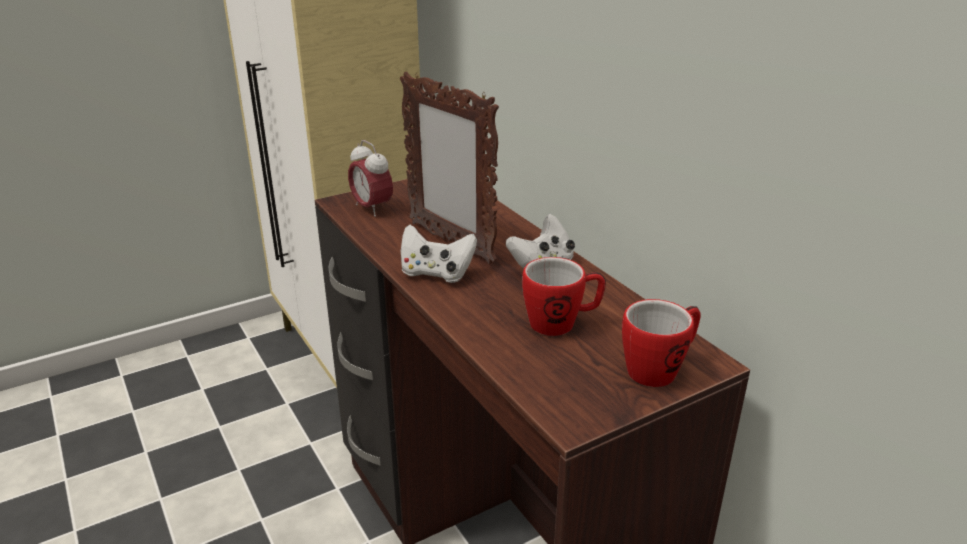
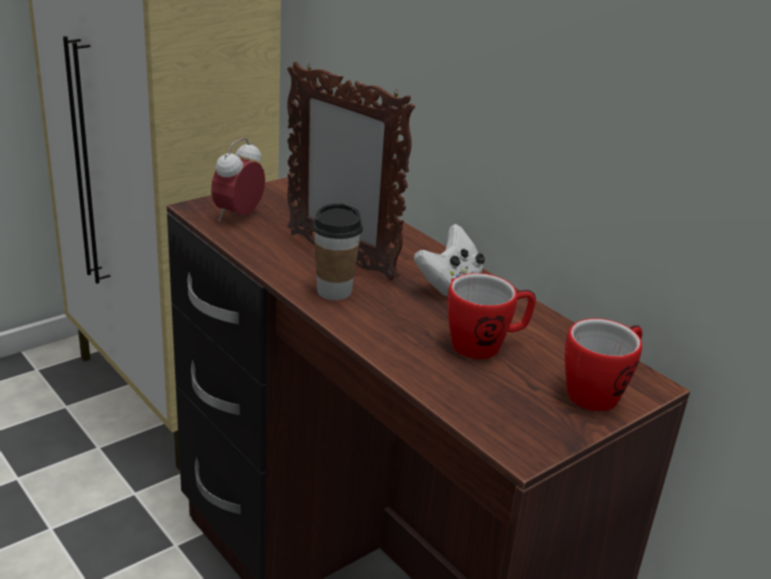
camera: 10 degrees left, 0 degrees up
alarm clock [348,140,393,217] -> alarm clock turned 75 degrees clockwise [211,138,265,221]
white game controller [401,224,477,283] -> cup [312,204,363,300]

